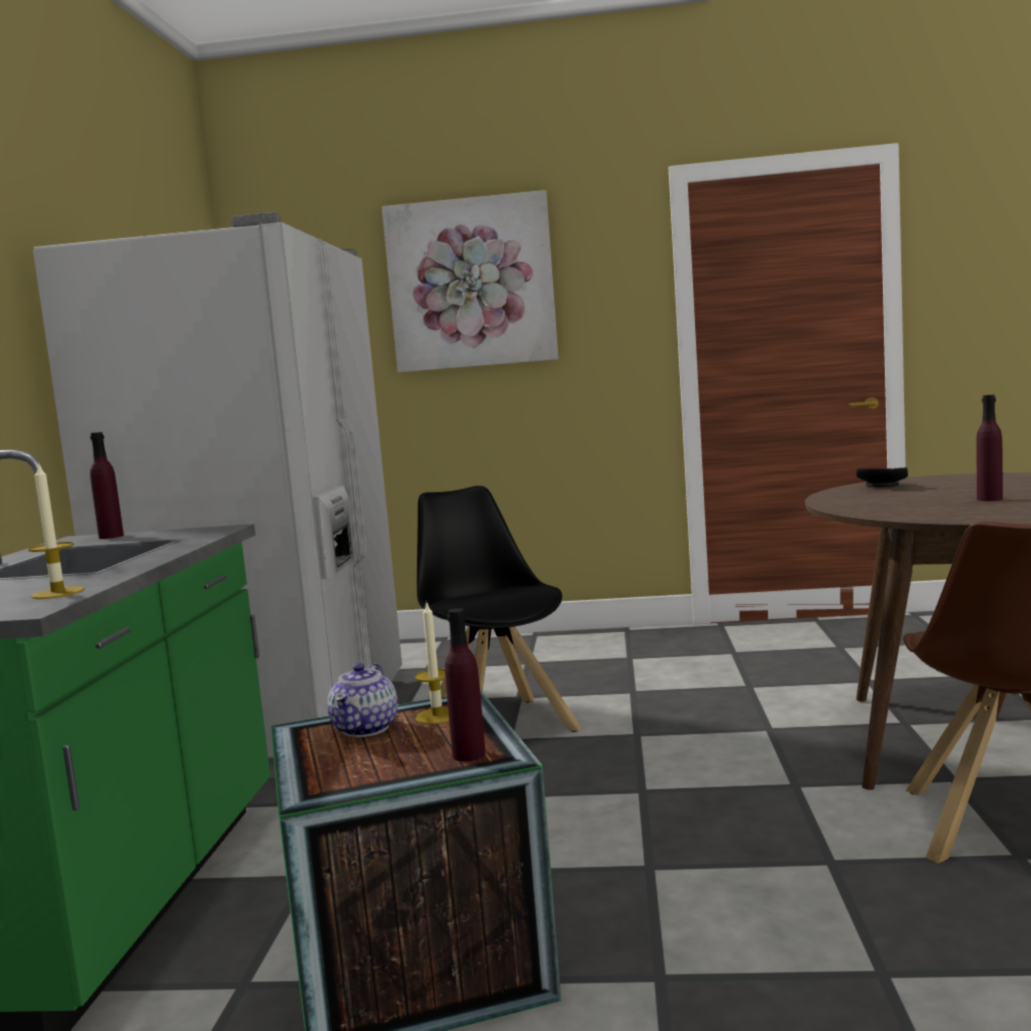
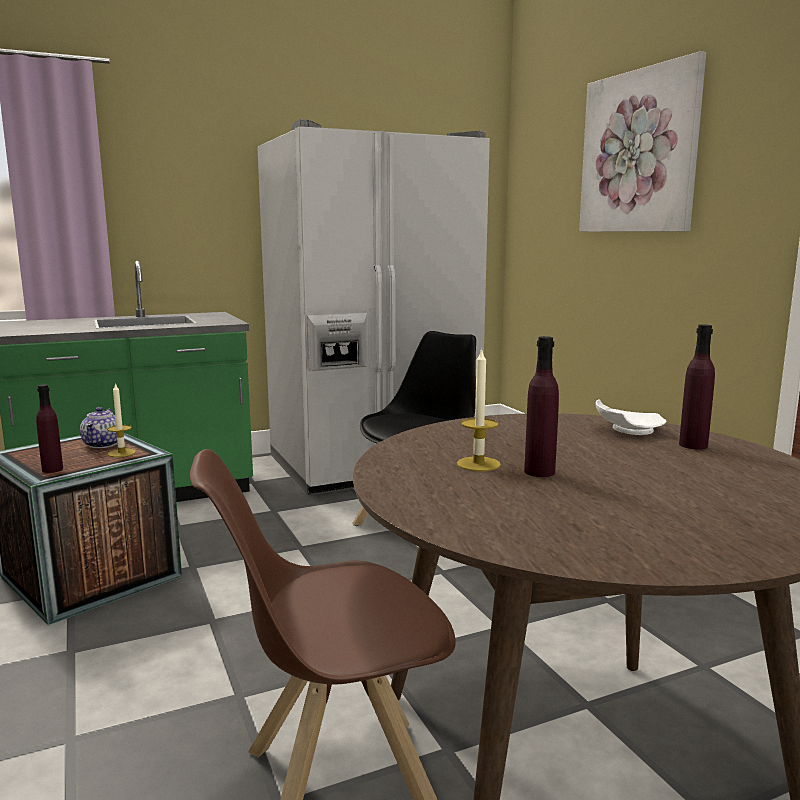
camera: 60 degrees right, 5 degrees up
candle [28,462,85,599] -> candle moved to [457,348,501,471]
purple bottle [90,432,124,539] -> purple bottle moved to [679,324,715,449]
teapot [328,663,398,737] -> teapot turned 75 degrees counterclockwise [80,407,117,448]
black plate [856,467,908,487] -> white plate [596,399,667,435]

